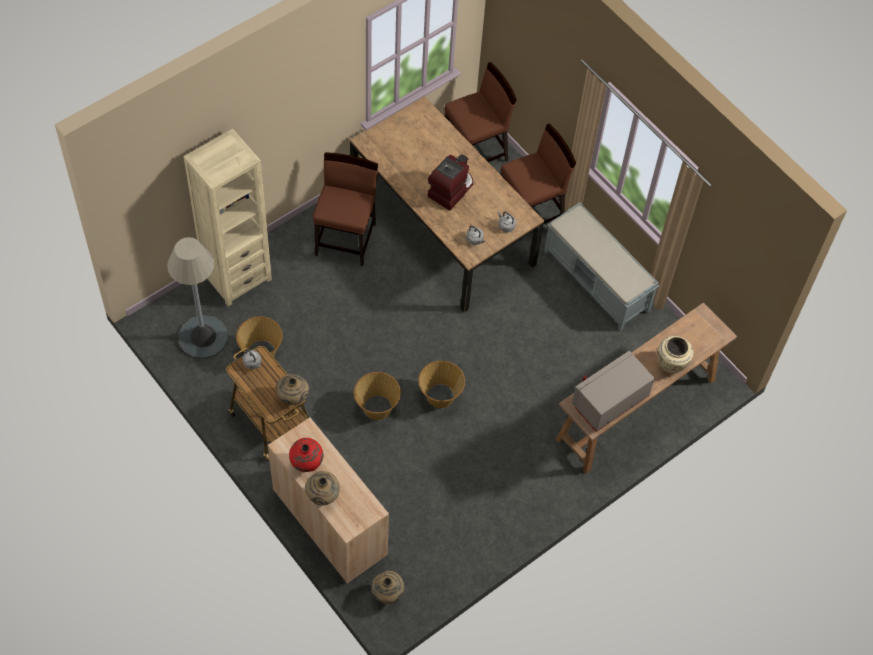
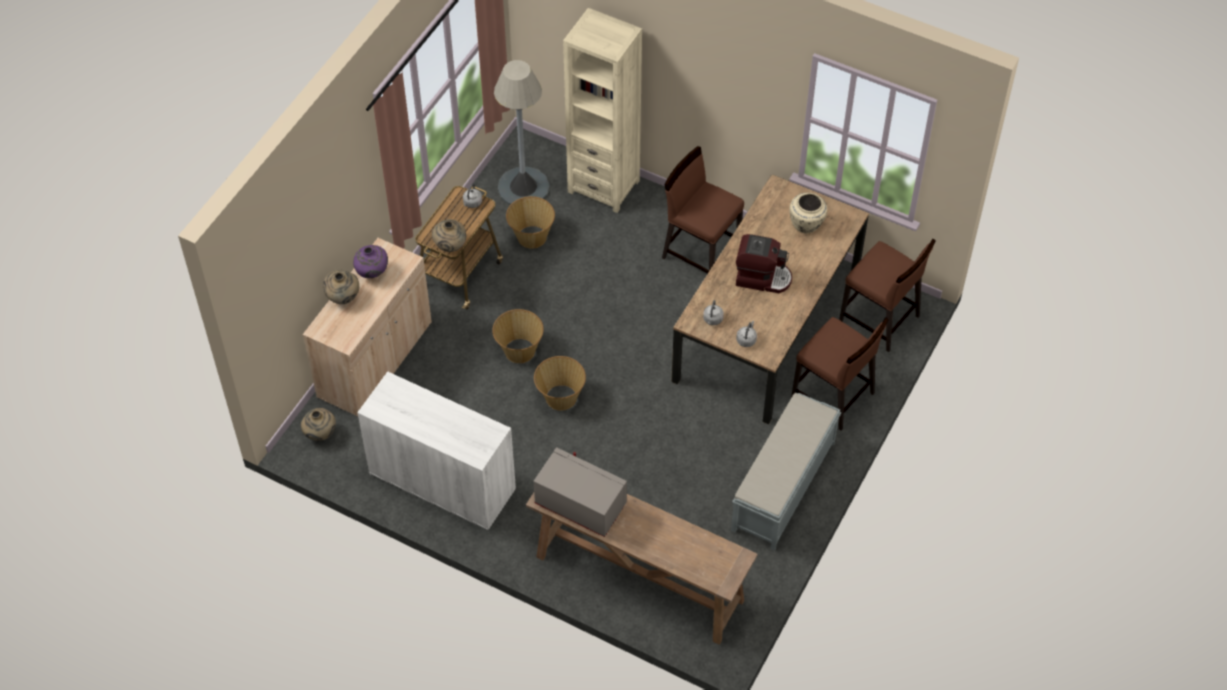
camera: 70 degrees right, 5 degrees down
red vase [289,438,323,472] -> purple vase [353,245,388,278]
brown chair [313,152,378,266] -> brown chair turned 135 degrees counterclockwise [662,146,744,273]
beige vase [657,336,693,373] -> beige vase moved to [789,193,827,233]
none -> white cabinet [357,371,516,530]

